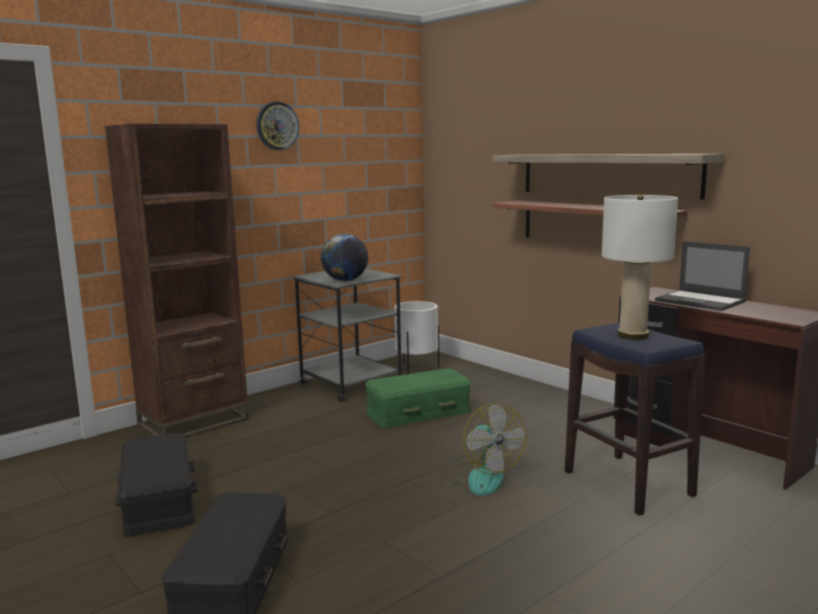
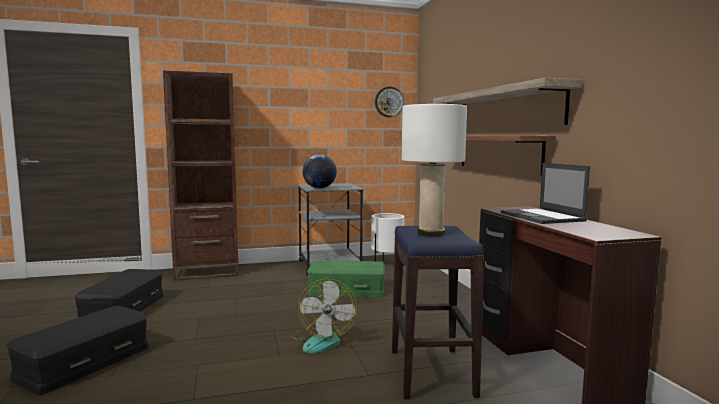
camera: 25 degrees right, 5 degrees down
wall clock [256,102,299,150] -> wall clock moved to [375,87,404,117]

